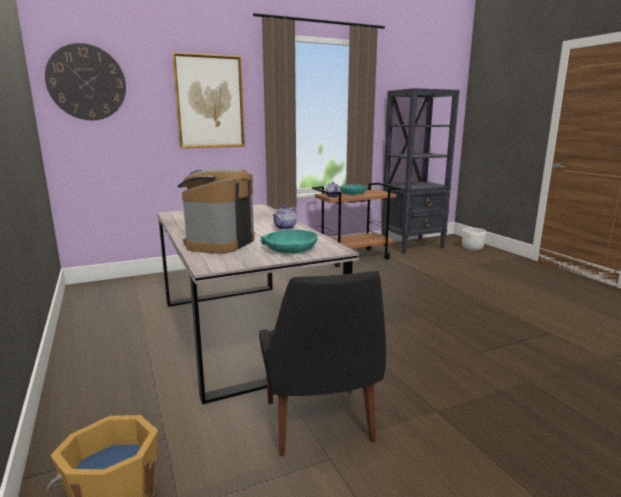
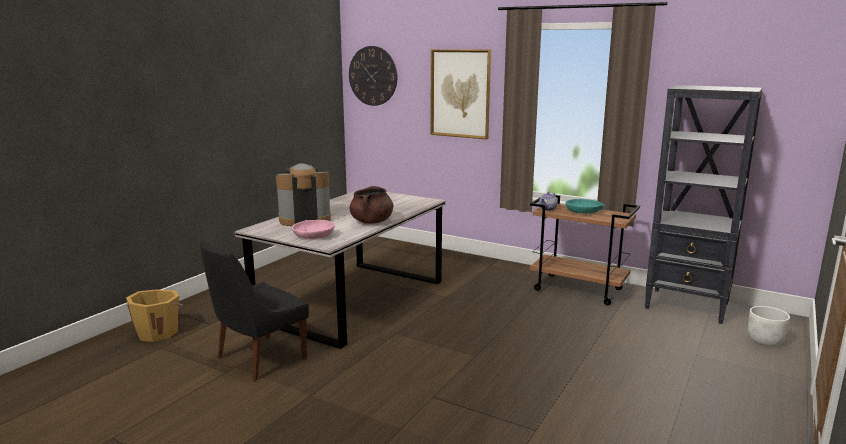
camera: 55 degrees right, 0 degrees up
turquoise bowl [261,229,318,254] -> pink bowl [292,220,335,239]
teapot [272,205,297,230] -> brown cooking pot [350,186,393,224]

